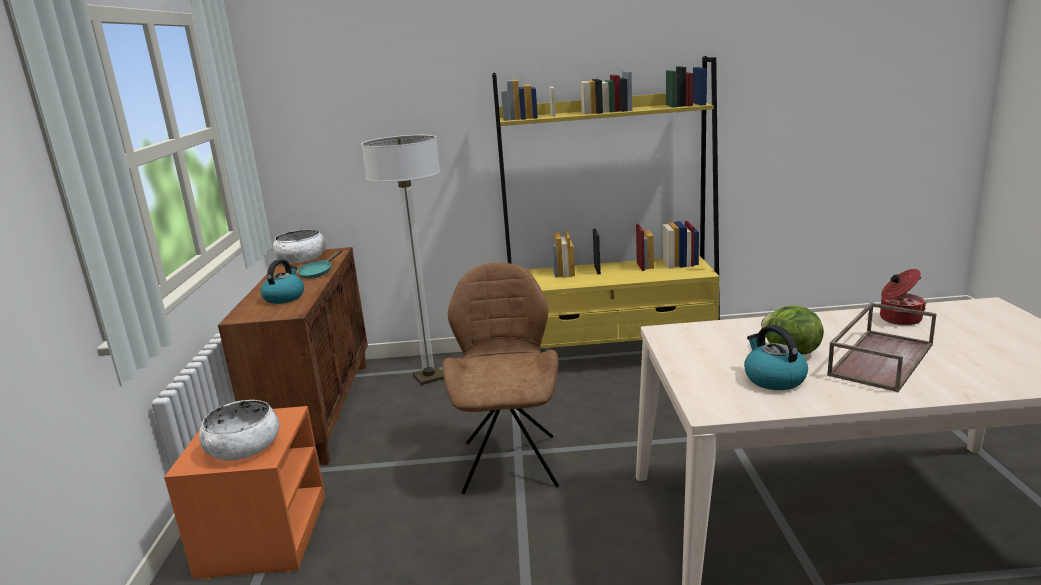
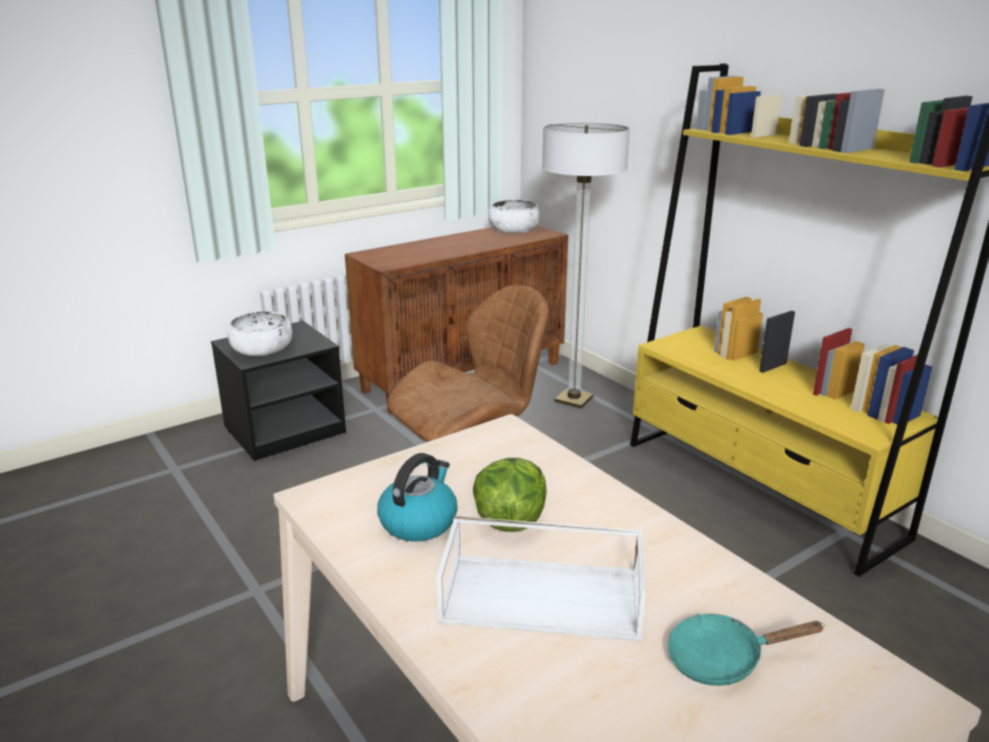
camera: 55 degrees right, 5 degrees up
orange nightstand [164,406,325,580] -> black nightstand [211,321,346,461]
kettle [261,259,304,304] -> none
turquoise frying pan [297,250,342,279] -> turquoise frying pan moved to [667,614,825,686]
brown tray [827,302,937,392] -> white tray [436,516,646,641]
cooking pot [880,269,926,325] -> none

